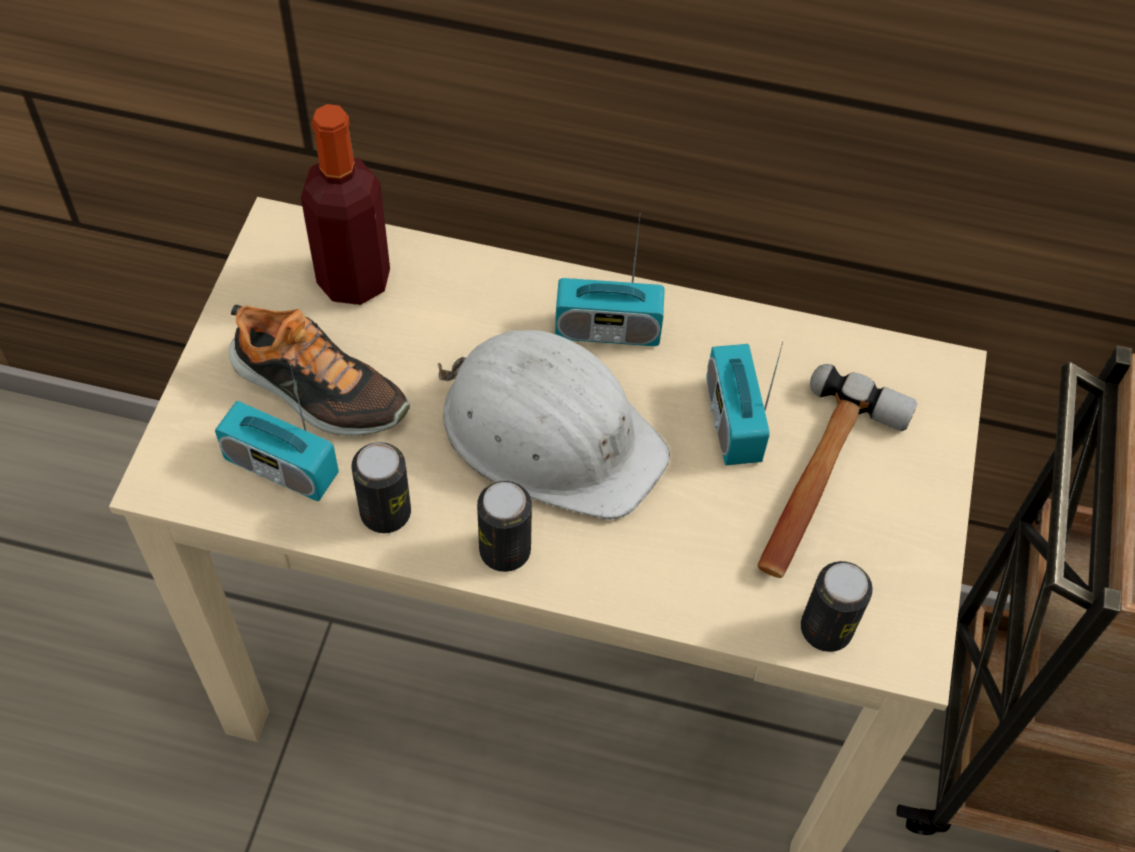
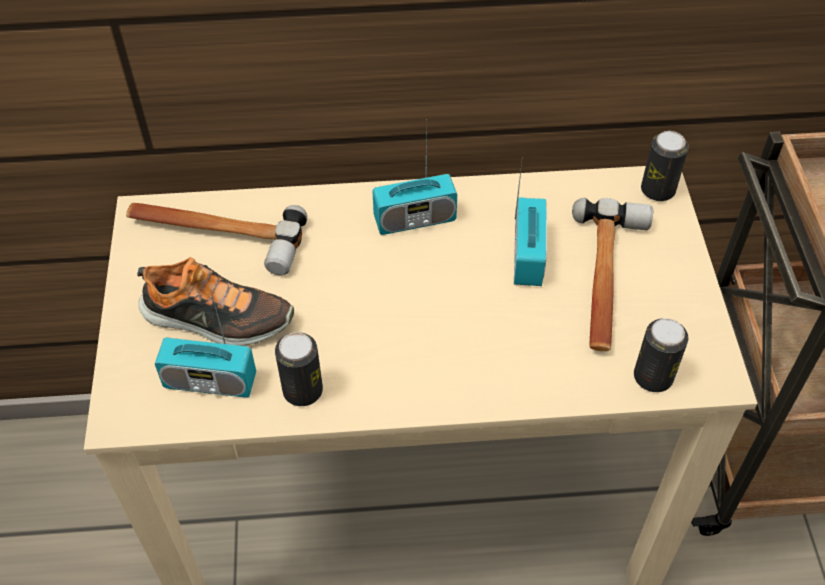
camera: 15 degrees left, 5 degrees down
bottle [301,104,390,305] -> hammer [126,203,307,275]
white hard hat [438,330,670,519] -> none
can [477,481,532,572] -> can moved to [641,131,689,201]
radio [706,341,783,465] -> radio turned 150 degrees counterclockwise [514,163,547,286]

